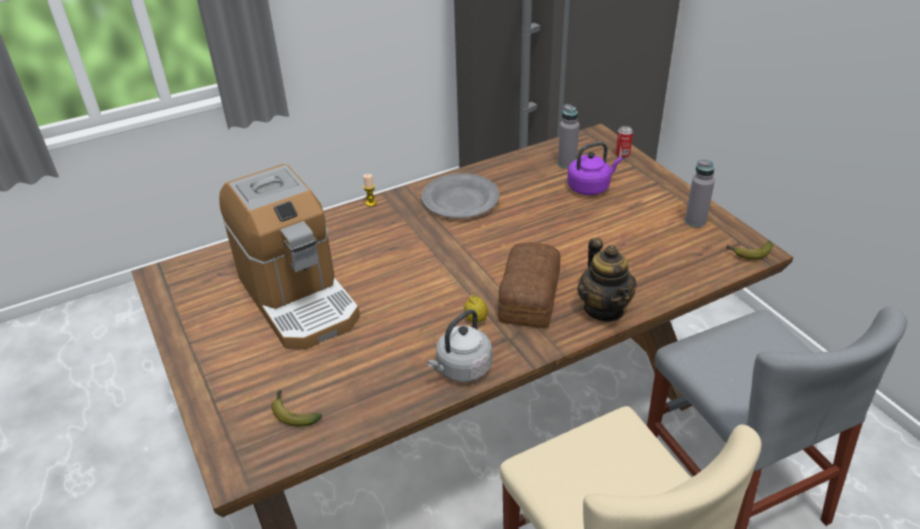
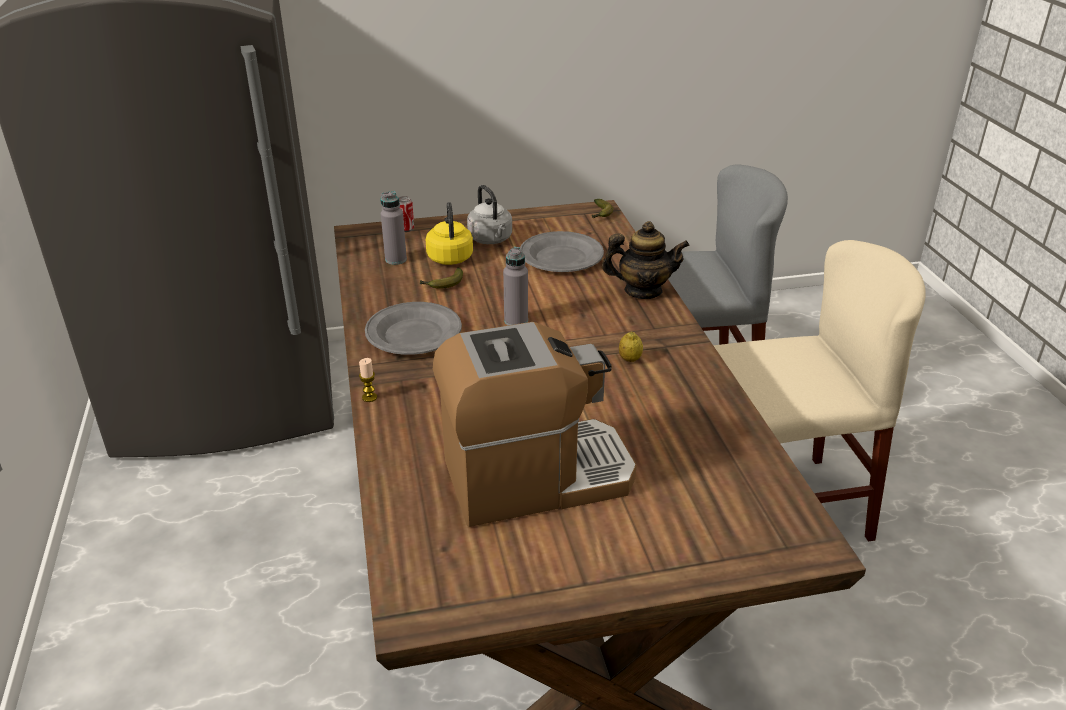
camera: 75 degrees left, 5 degrees down
banana [271,390,322,427] -> banana moved to [420,268,463,289]
grey kettle [427,309,492,382] -> grey kettle moved to [467,185,512,244]
bread [498,242,561,328] -> none
purple kettle [567,142,622,195] -> yellow kettle [426,202,473,265]
grey bottle [685,159,715,227] -> grey bottle moved to [503,247,528,325]
none -> grey plate [520,231,604,272]

